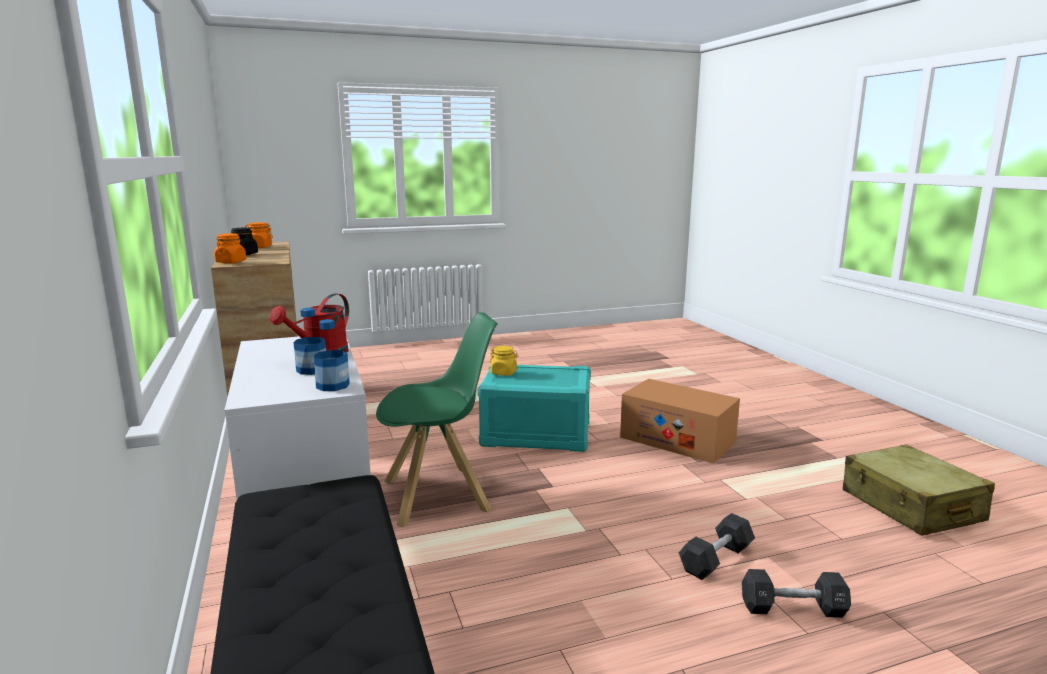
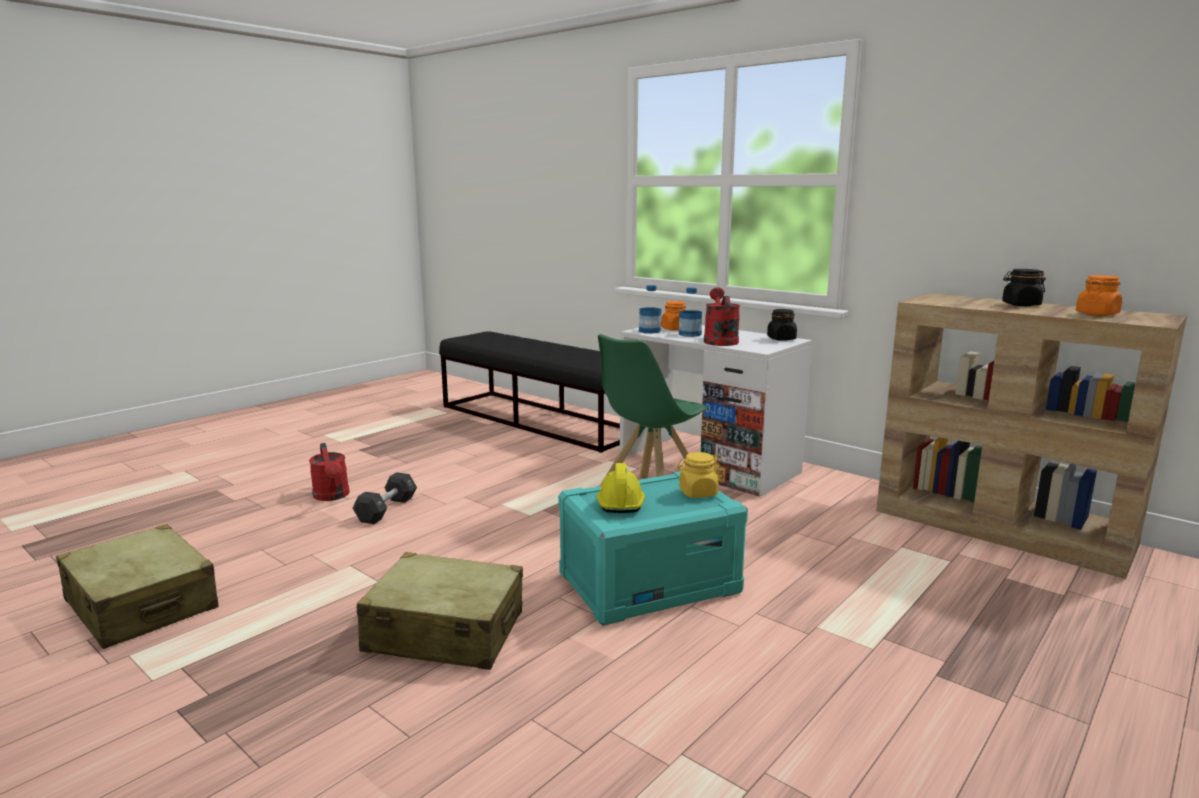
camera: 150 degrees right, 0 degrees up
orange jar [214,233,246,264] -> orange jar moved to [661,301,686,330]
cardboard box [620,379,740,464] -> beige suitcase [357,552,523,670]
black dumbbell [742,569,851,618] -> red watering can [309,443,350,501]
none -> yellow hard hat [597,463,645,513]
none -> black jar [767,309,797,341]

